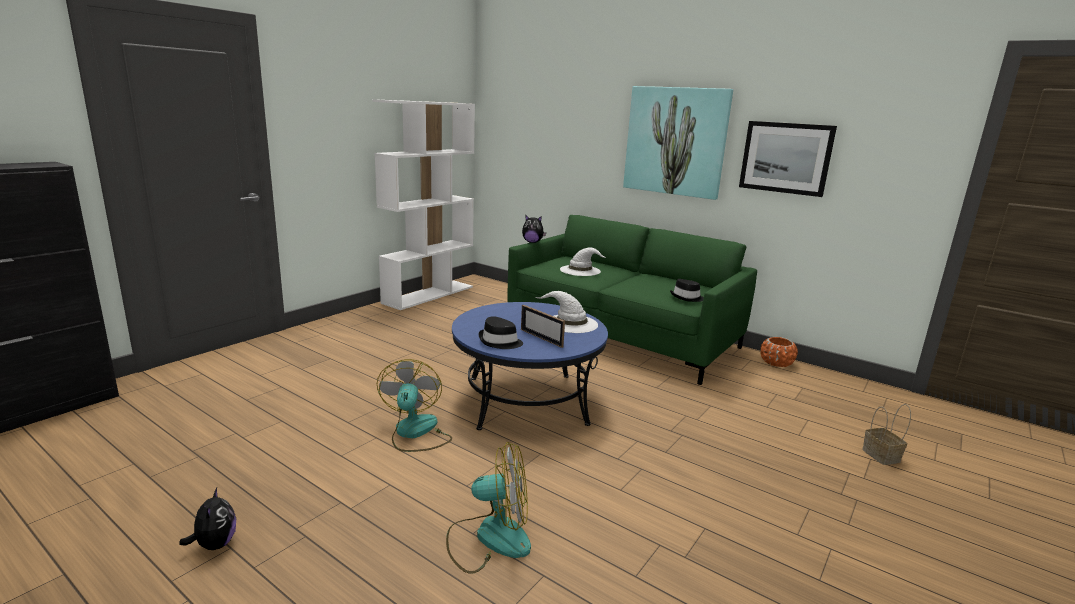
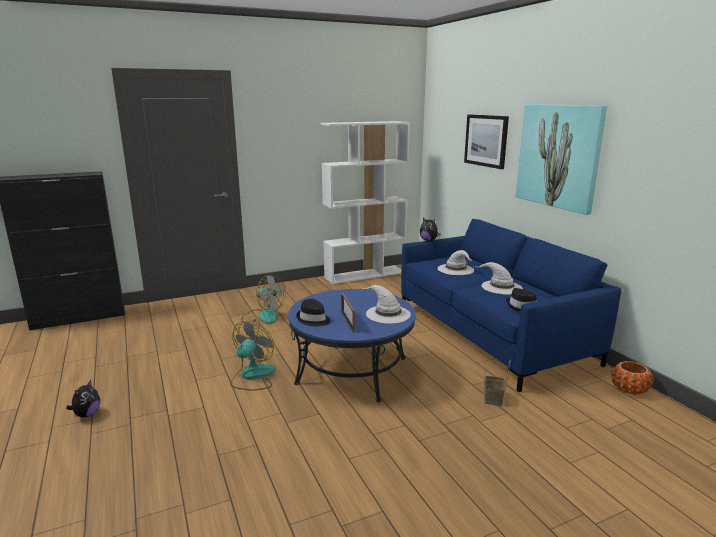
camera: 30 degrees right, 0 degrees up
fan [446,442,531,574] -> fan moved to [242,274,286,324]
green sofa [507,215,757,385] -> blue sofa [401,219,622,392]
picture [739,121,837,197] -> picture moved to [464,114,509,169]
basket [862,404,911,465] -> basket moved to [484,361,510,406]
none -> white hat [474,262,523,295]

